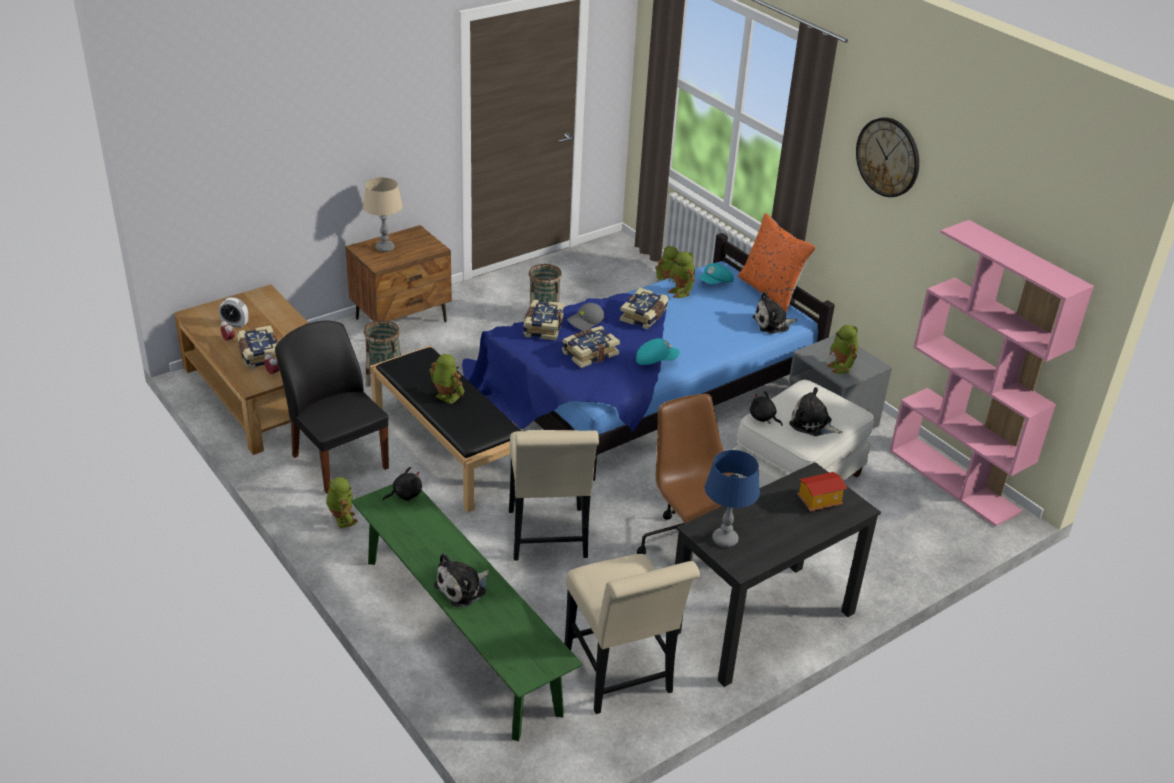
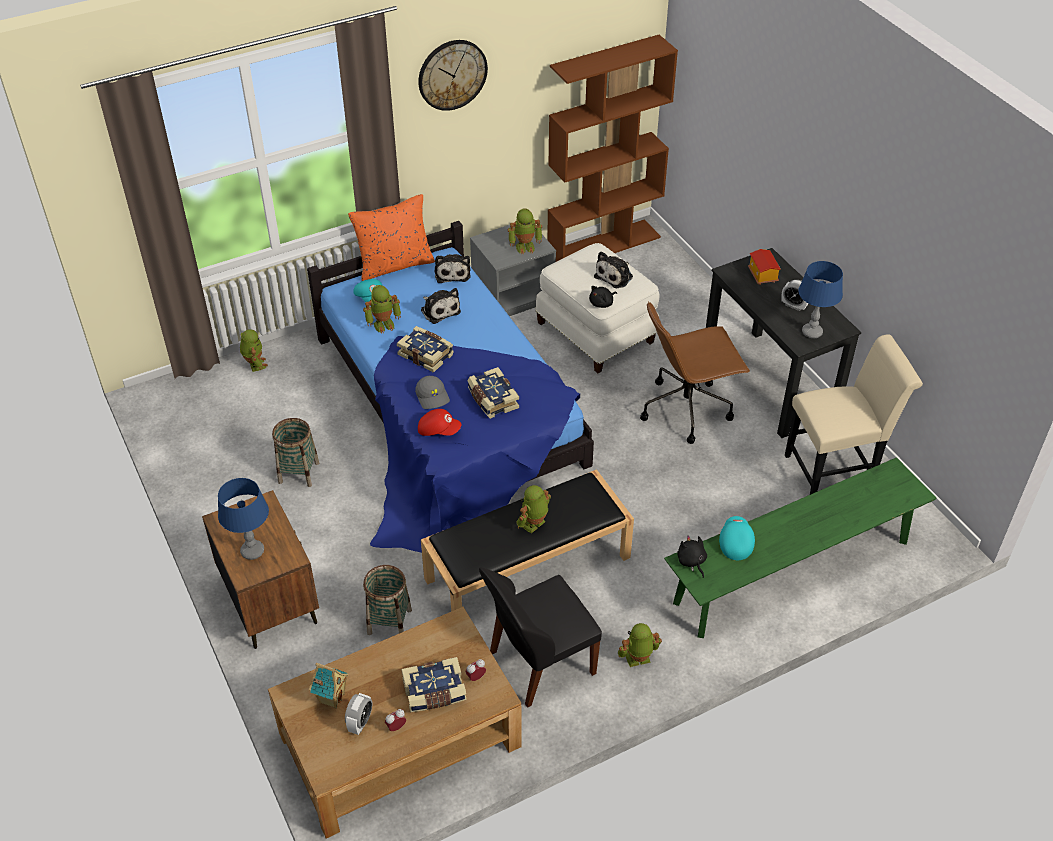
camera: 80 degrees left, 10 degrees up
beige table lamp [363,177,403,252] -> blue table lamp [218,478,269,560]
plush toy [434,553,489,607] -> plush toy moved to [421,288,461,324]
beige chair [509,430,599,561] -> none
book [523,300,564,341] -> red cap [418,409,461,436]
turquoise cap [636,338,680,365] -> turquoise cap moved to [719,516,755,560]
pink bookcase [890,220,1094,527] -> brown bookcase [547,35,678,262]
none -> toy house [309,663,349,709]
none -> alarm clock [781,280,808,311]

